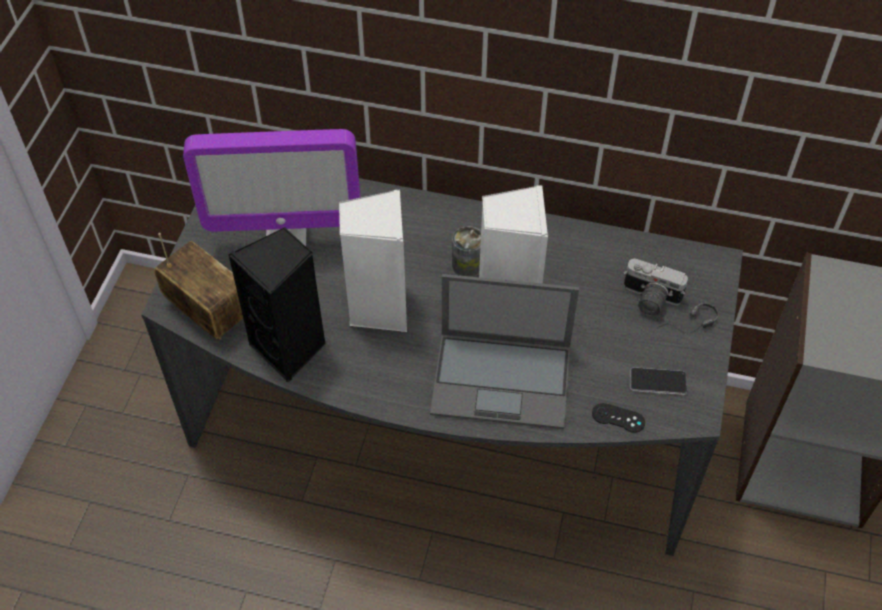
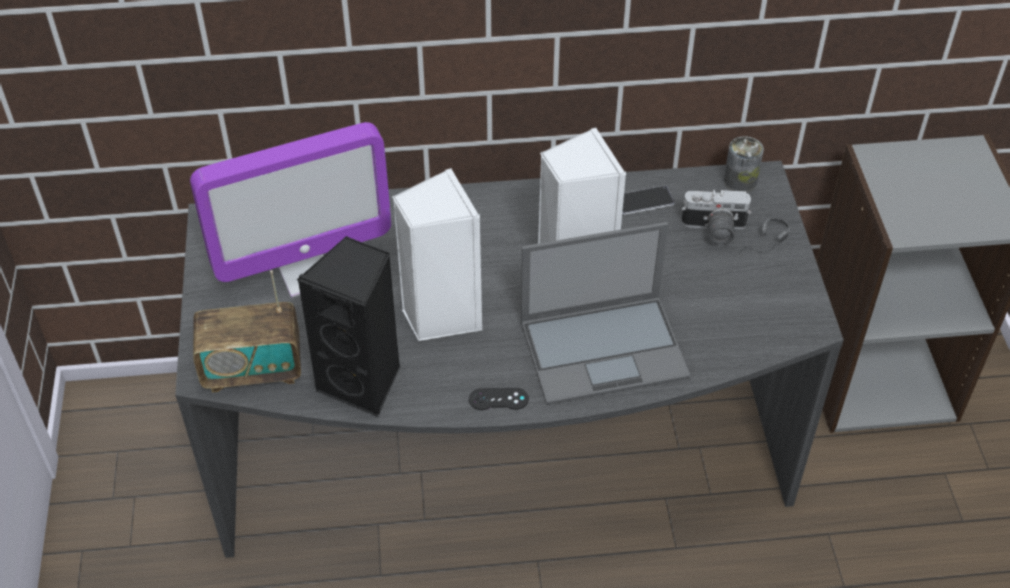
camera: 20 degrees left, 5 degrees down
radio [154,233,243,340] -> radio turned 150 degrees clockwise [193,270,301,393]
can [452,226,481,277] -> can moved to [724,136,764,192]
black game controller [592,403,645,433] -> black game controller moved to [469,388,529,410]
phone [630,367,687,395] -> phone moved to [622,186,675,215]

